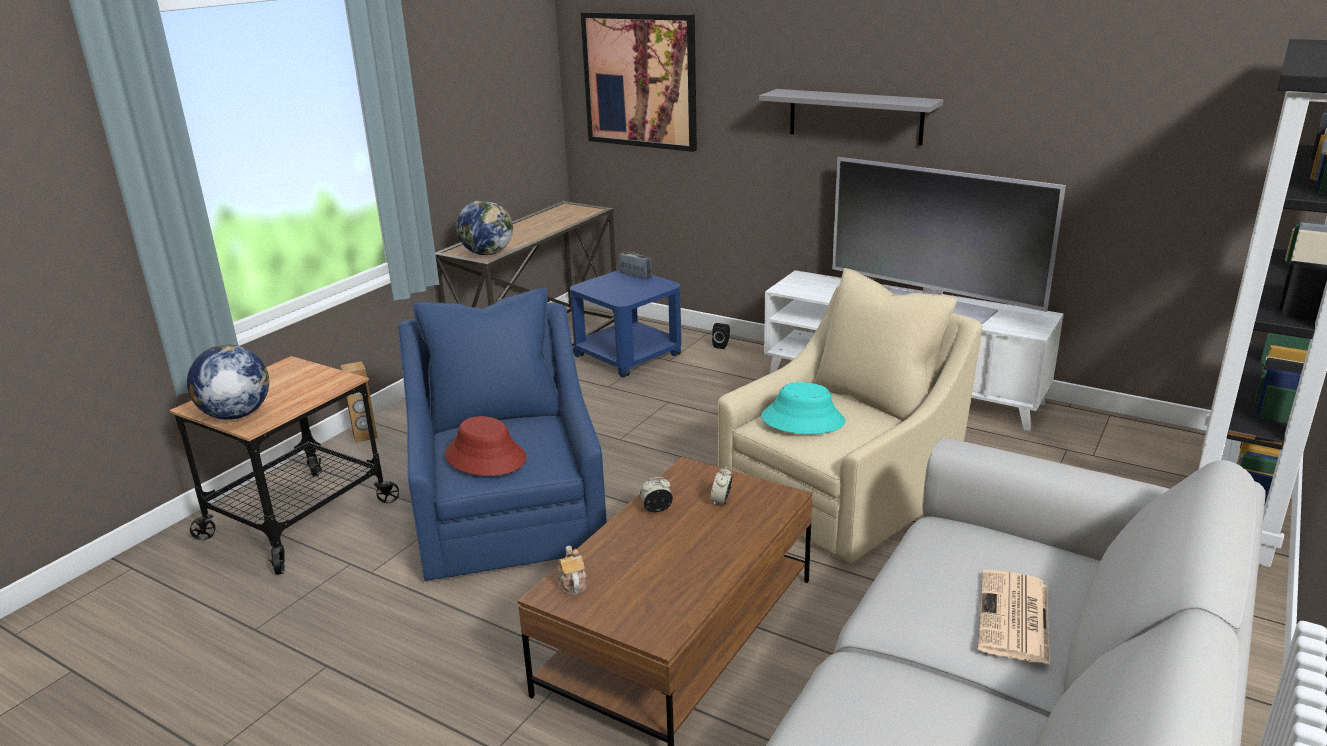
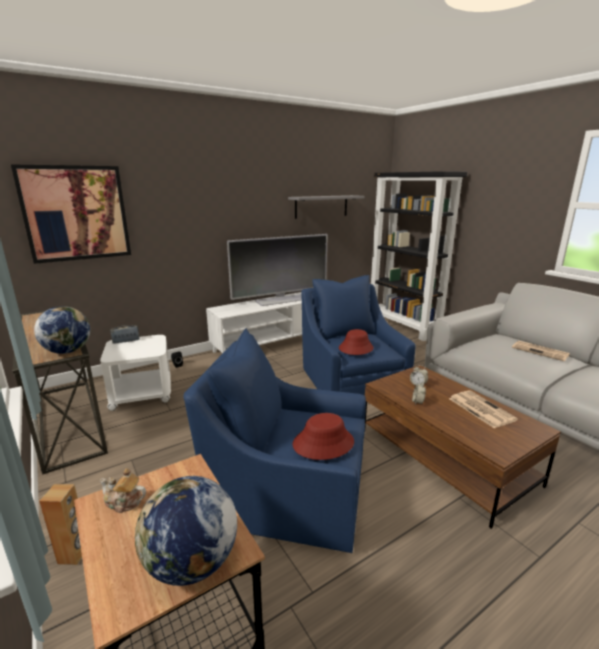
camera: 65 degrees left, 5 degrees down
teapot [557,545,586,595] -> teapot moved to [99,468,146,513]
blue side table [570,270,681,378] -> white side table [100,335,171,411]
beige armchair [718,268,983,563] -> blue armchair [301,275,416,396]
grey shelf [759,89,943,146] -> grey shelf moved to [288,195,364,219]
turquoise hat [761,382,845,434] -> red hat [339,329,373,355]
none -> newspaper [449,390,518,428]

